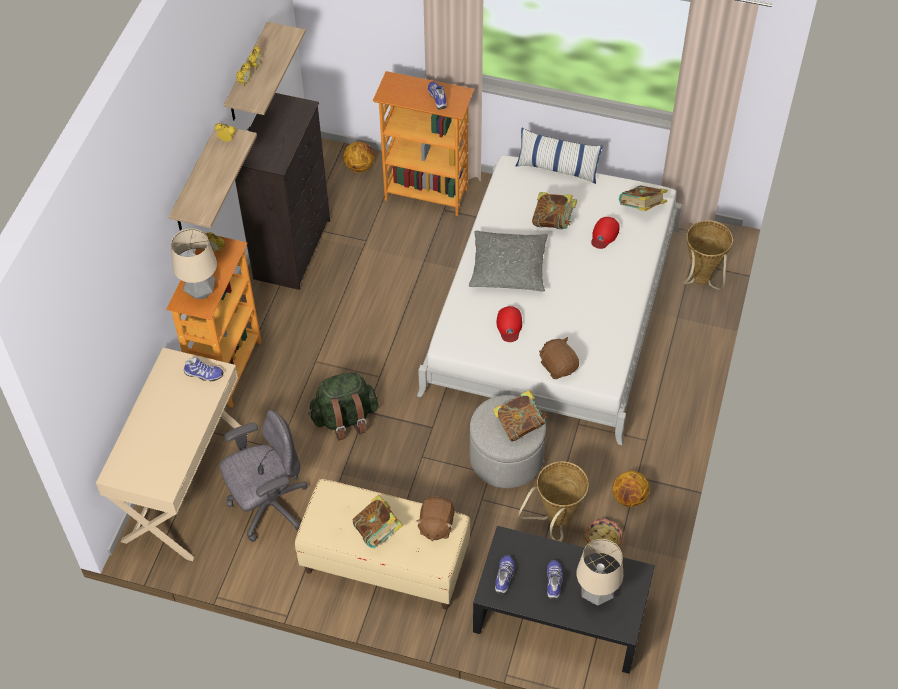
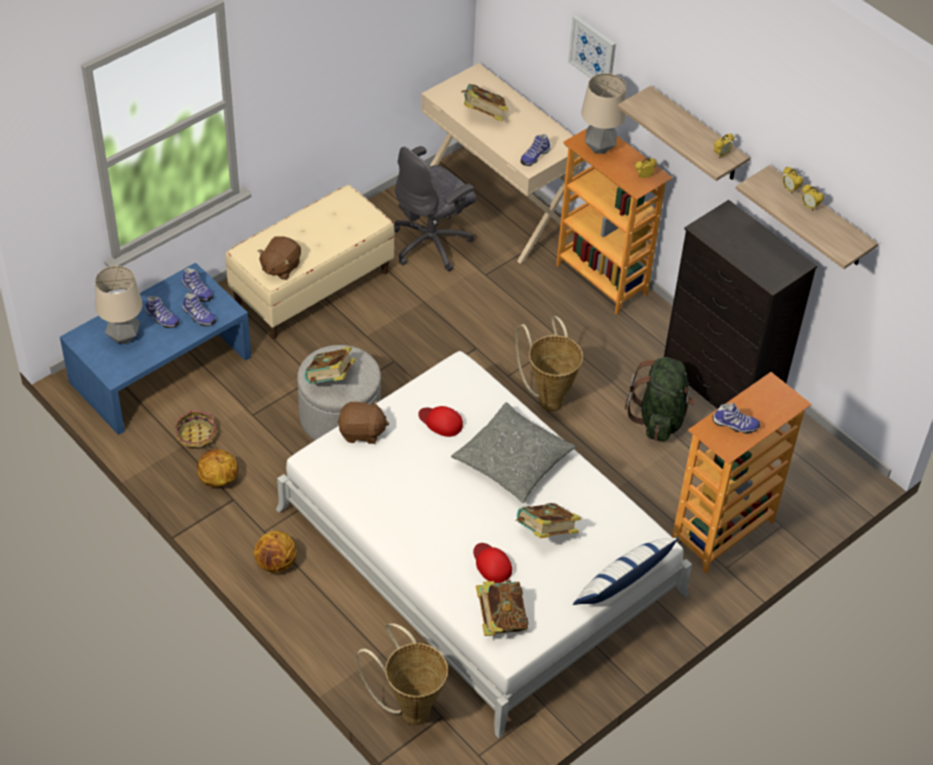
camera: 120 degrees right, 5 degrees down
grey office chair [219,410,308,542] -> grey office chair turned 45 degrees clockwise [394,146,476,271]
green backpack [308,372,379,441] -> green backpack moved to [625,357,695,441]
basketball [343,142,375,173] -> basketball moved to [254,531,297,573]
book [353,494,403,548] -> book moved to [461,84,508,122]
brown plush toy [416,496,454,541] -> brown plush toy turned 105 degrees counterclockwise [258,236,301,280]
black coffee table [473,526,655,674] -> blue coffee table [60,263,251,435]
basket [518,461,589,541] -> basket moved to [516,316,583,412]
none -> shoe [182,293,216,326]
none -> picture [568,15,616,79]

